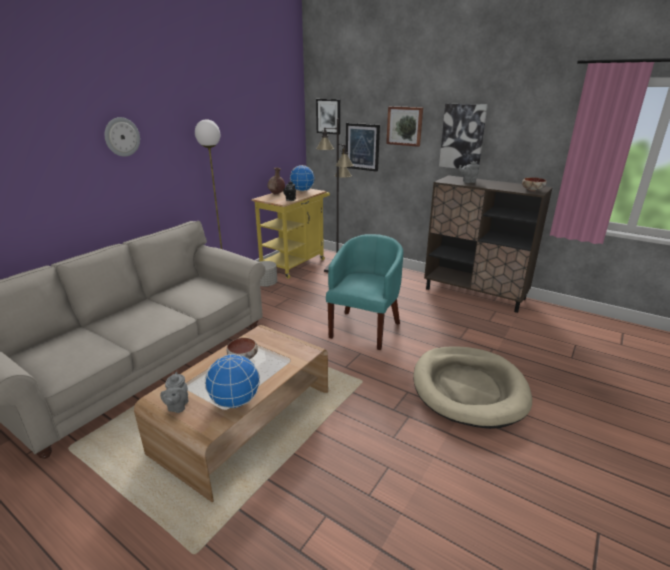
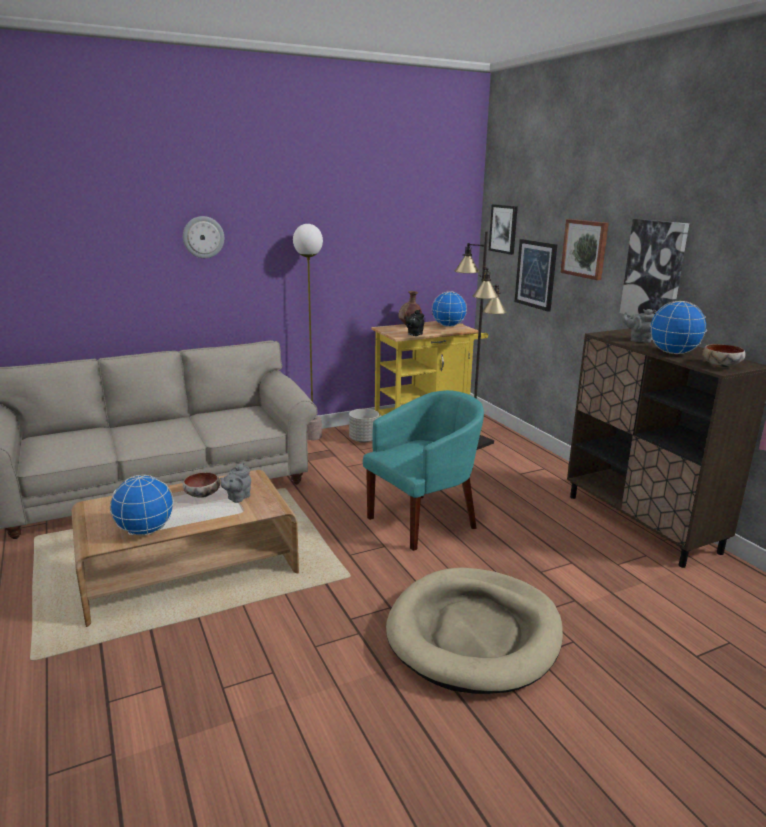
camera: 30 degrees right, 5 degrees down
grey teapot [160,372,189,413] -> grey teapot moved to [220,462,251,503]
none -> globe [650,301,707,354]

